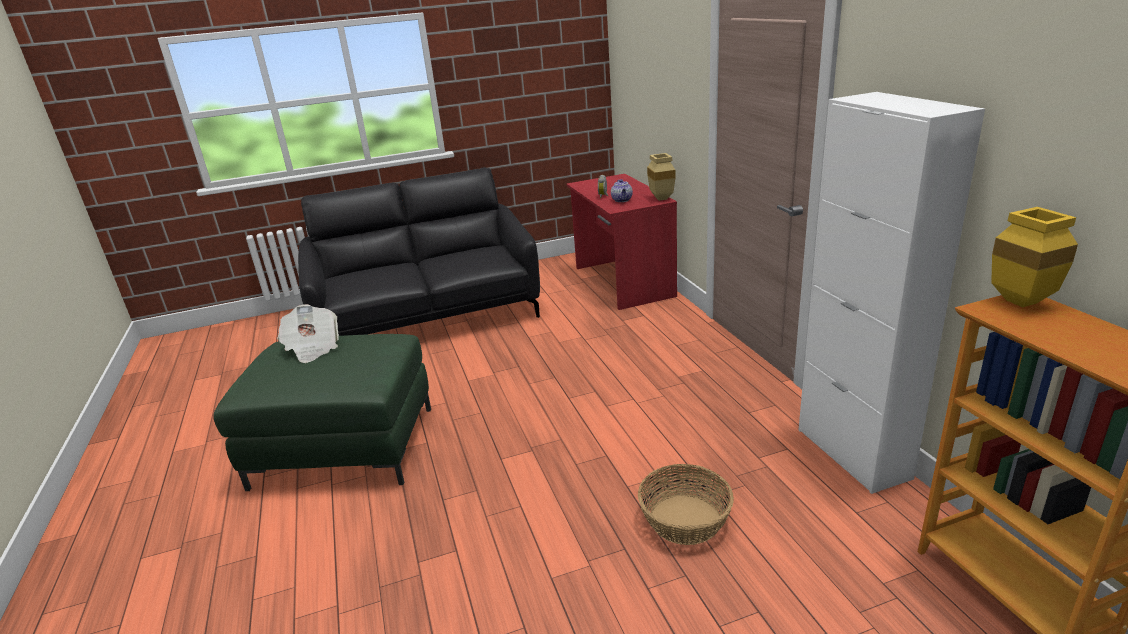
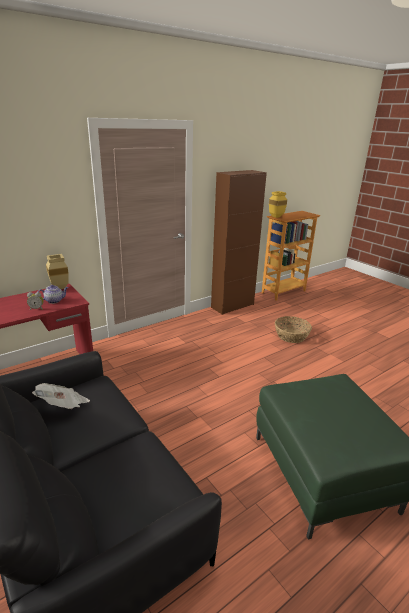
camera: 110 degrees left, 0 degrees up
newspaper [278,304,339,363] -> newspaper moved to [32,383,90,409]
white cabinet [799,92,985,494] -> brown cabinet [211,170,267,315]

